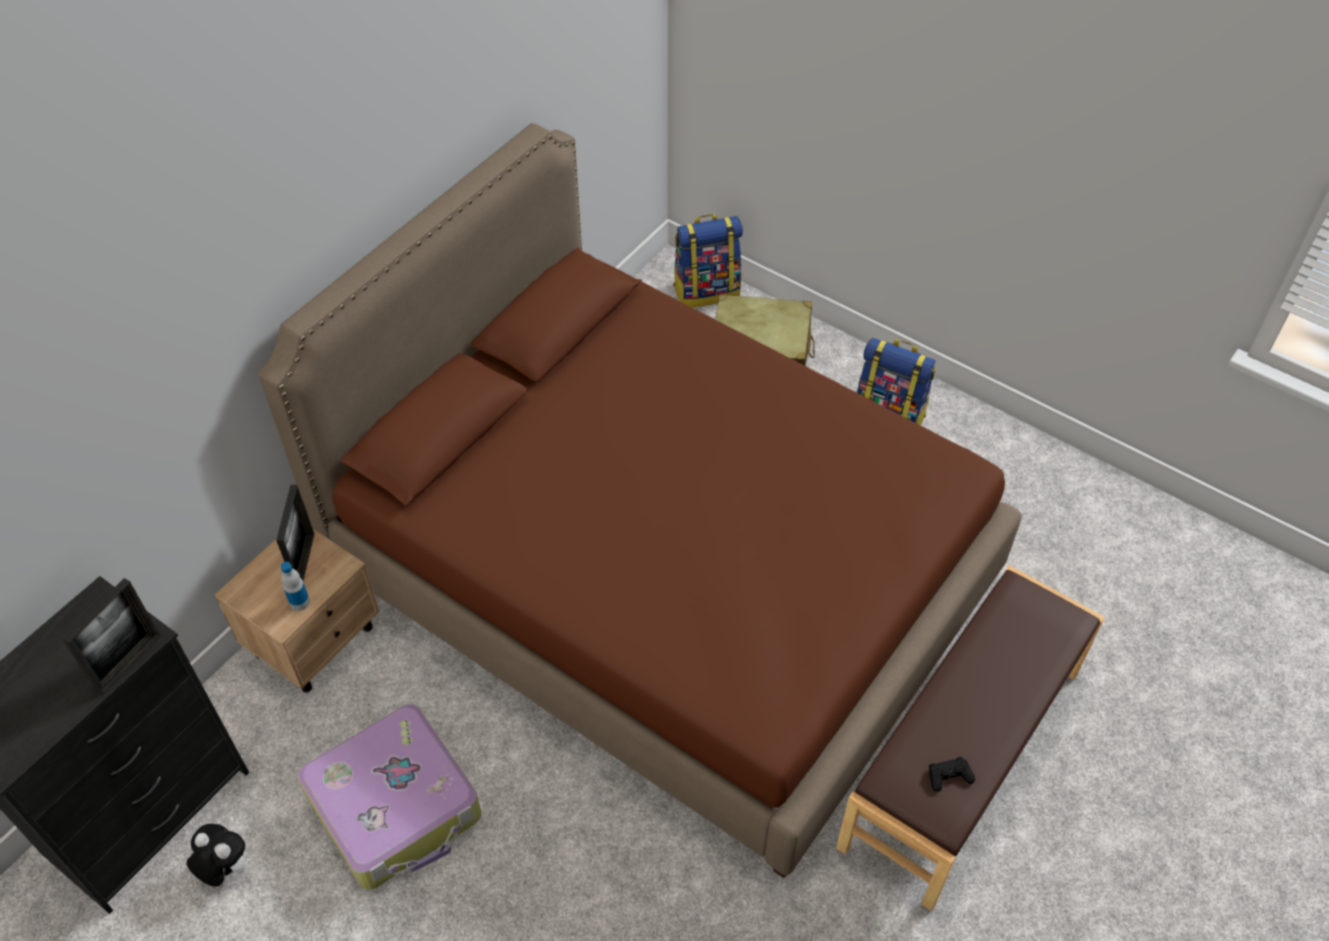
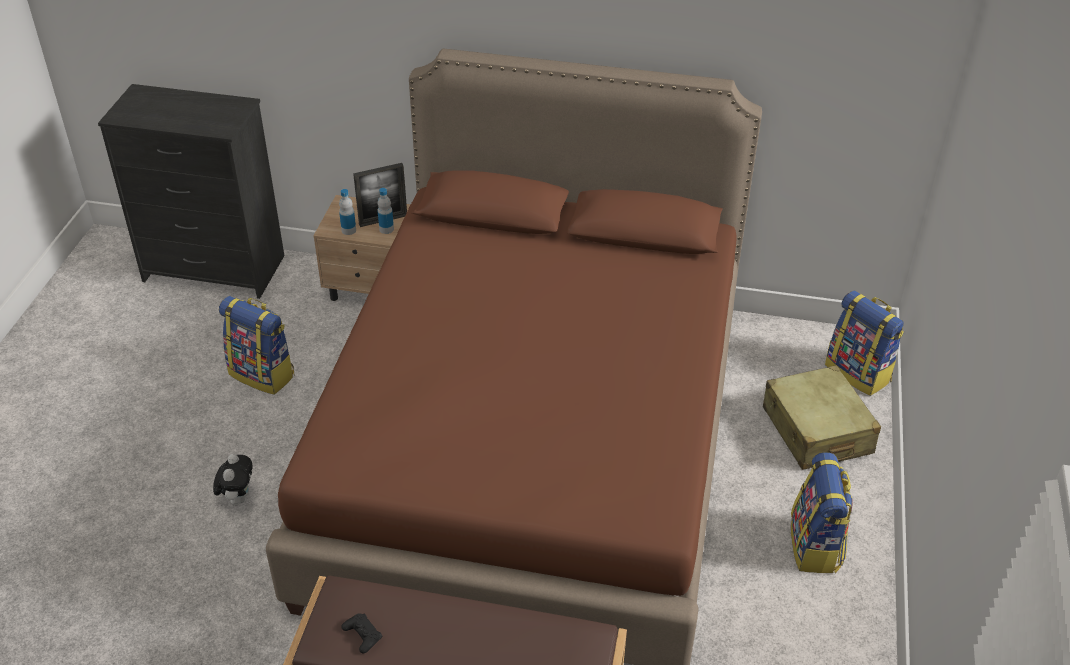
camera: 65 degrees right, 10 degrees down
picture frame [62,578,160,695] -> none
plush toy [187,824,245,886] -> plush toy moved to [213,454,253,506]
suitcase [298,704,481,890] -> backpack [219,296,295,395]
none -> bottle [377,188,394,234]

